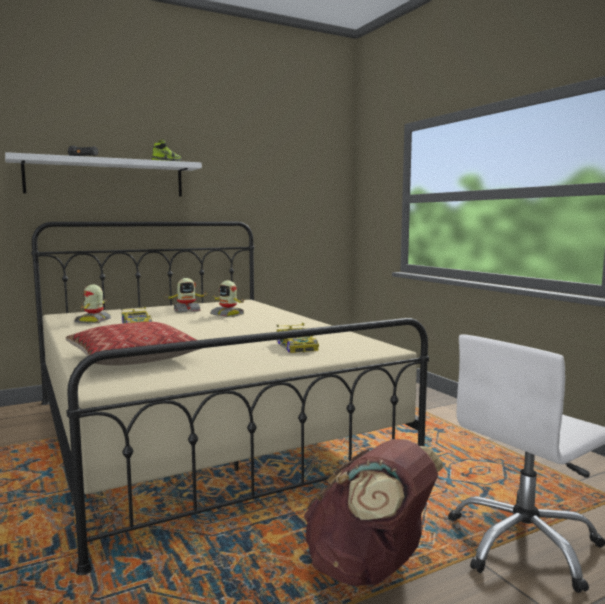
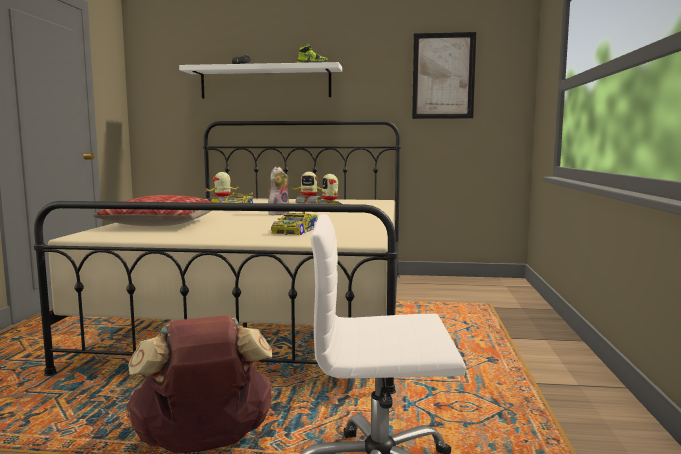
camera: 35 degrees right, 0 degrees up
none -> plush toy [268,167,289,215]
none -> picture [412,32,476,119]

